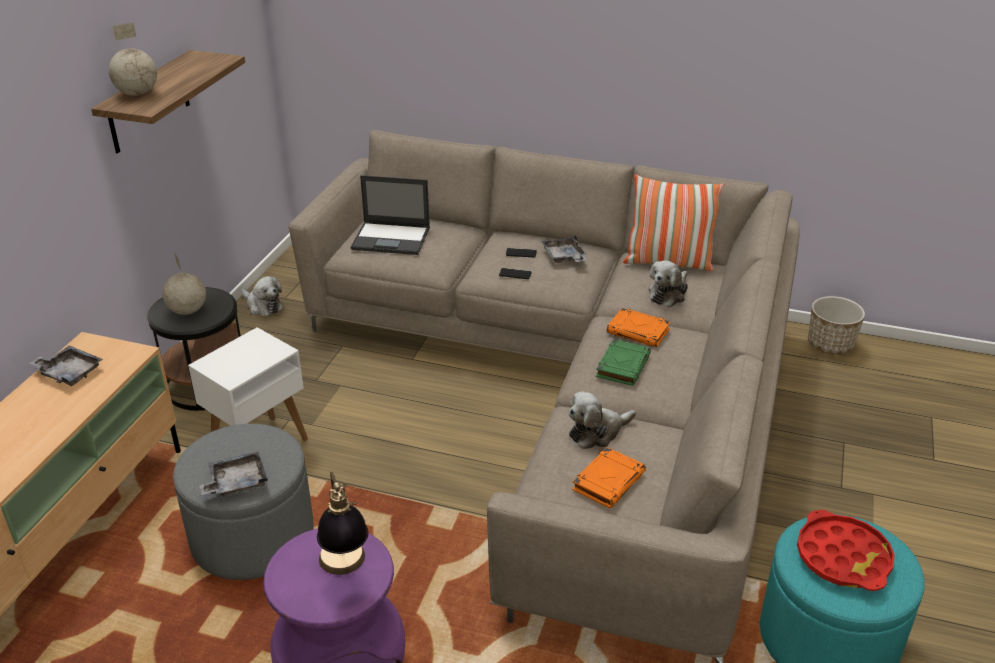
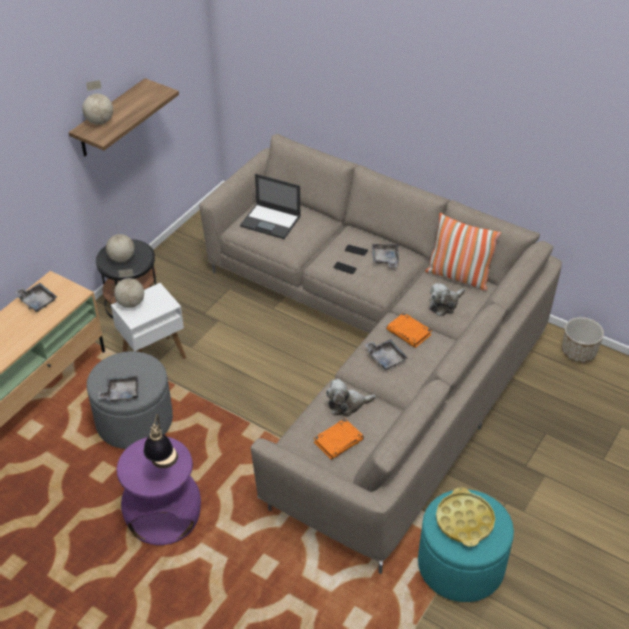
camera: 15 degrees right, 10 degrees up
plush toy [241,276,283,316] -> none
green book [596,339,651,386] -> grey tray [365,339,408,371]
red tray [797,510,895,591] -> yellow tray [436,488,495,547]
none -> globe [114,269,144,308]

